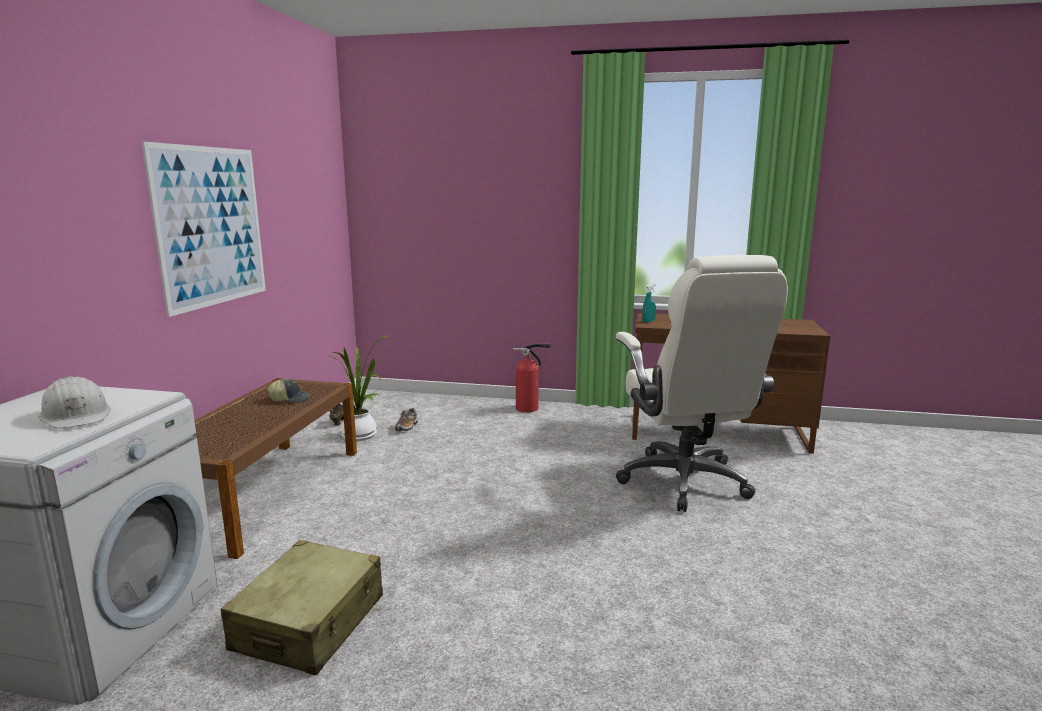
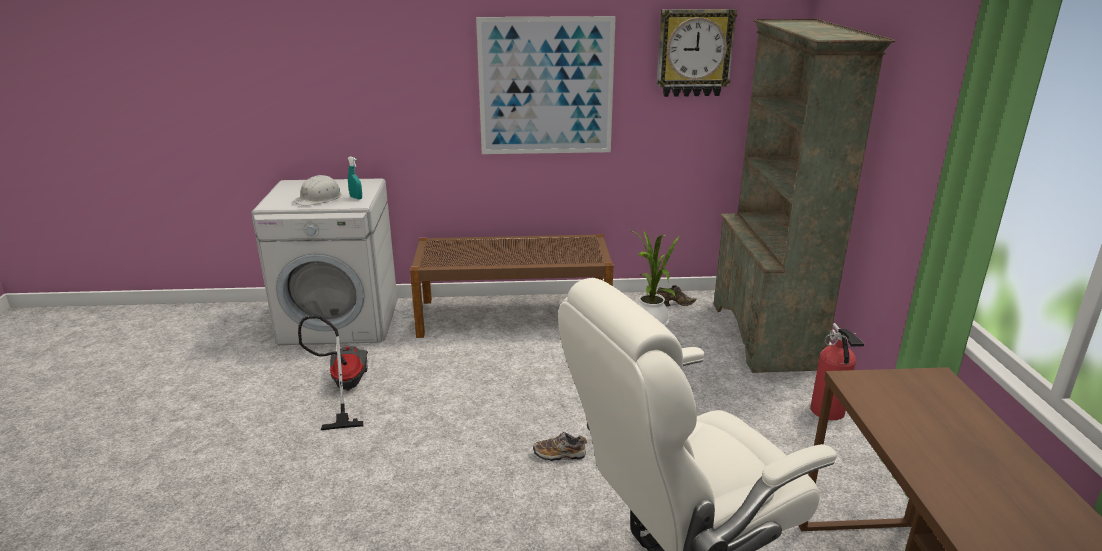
camera: 75 degrees right, 10 degrees up
beige suitcase [221,540,383,675] -> vacuum cleaner [298,316,368,430]
cap [267,379,312,403] -> none
shoe [395,408,418,432] -> shoe moved to [533,432,587,462]
turquoise spray bottle [642,284,656,323] -> turquoise spray bottle moved to [348,157,362,200]
none -> wall clock [657,9,737,97]
none -> green bookcase [714,19,895,373]

